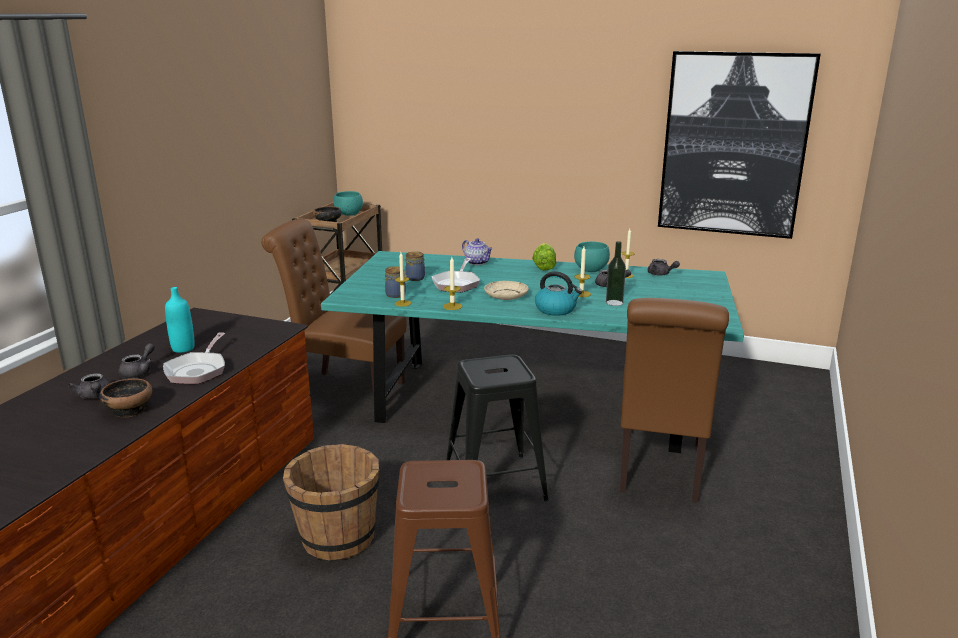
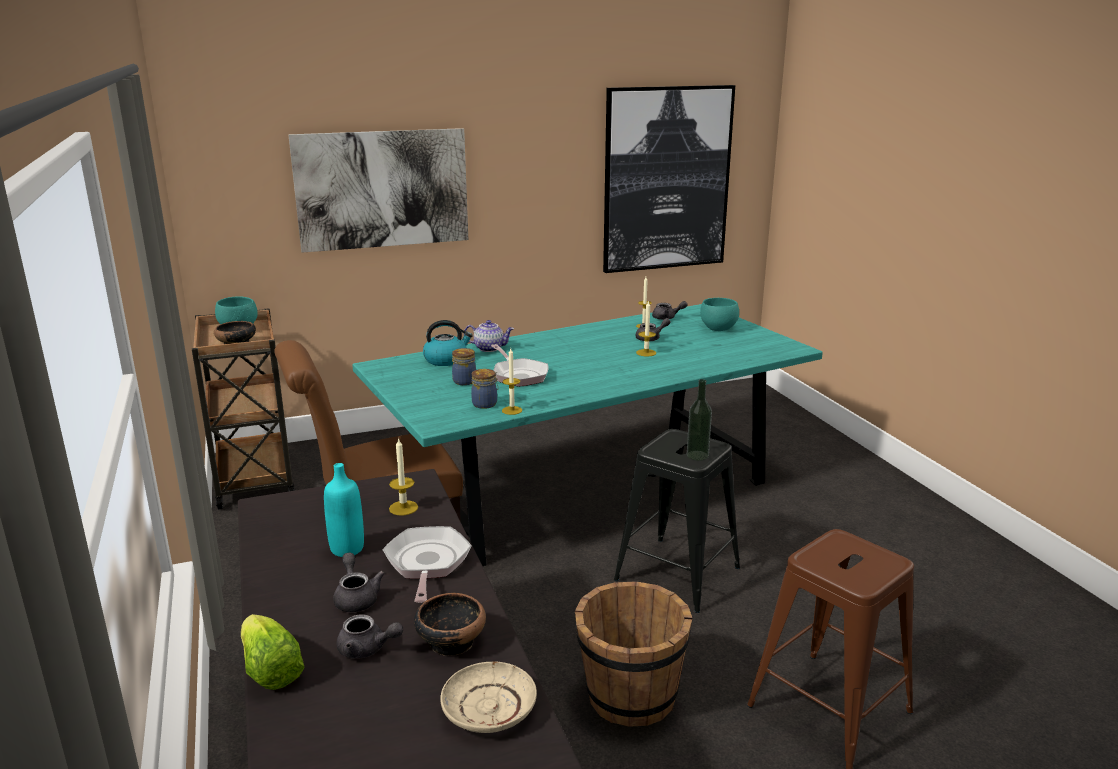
camera: 40 degrees left, 0 degrees up
frying pan [163,332,225,384] -> frying pan turned 150 degrees counterclockwise [383,526,471,603]
candle [443,257,462,310] -> candle moved to [389,438,418,515]
beige plate [484,281,529,300] -> beige plate moved to [440,661,537,733]
lettuce [532,243,556,270] -> lettuce moved to [241,614,305,690]
kettle [535,271,583,316] -> kettle moved to [423,320,473,366]
turquoise bowl [574,241,610,272] -> turquoise bowl moved to [700,298,739,331]
bottle [606,241,626,306] -> bottle moved to [687,379,712,461]
brown chair [620,298,729,503] -> none
none -> picture [288,128,468,253]

